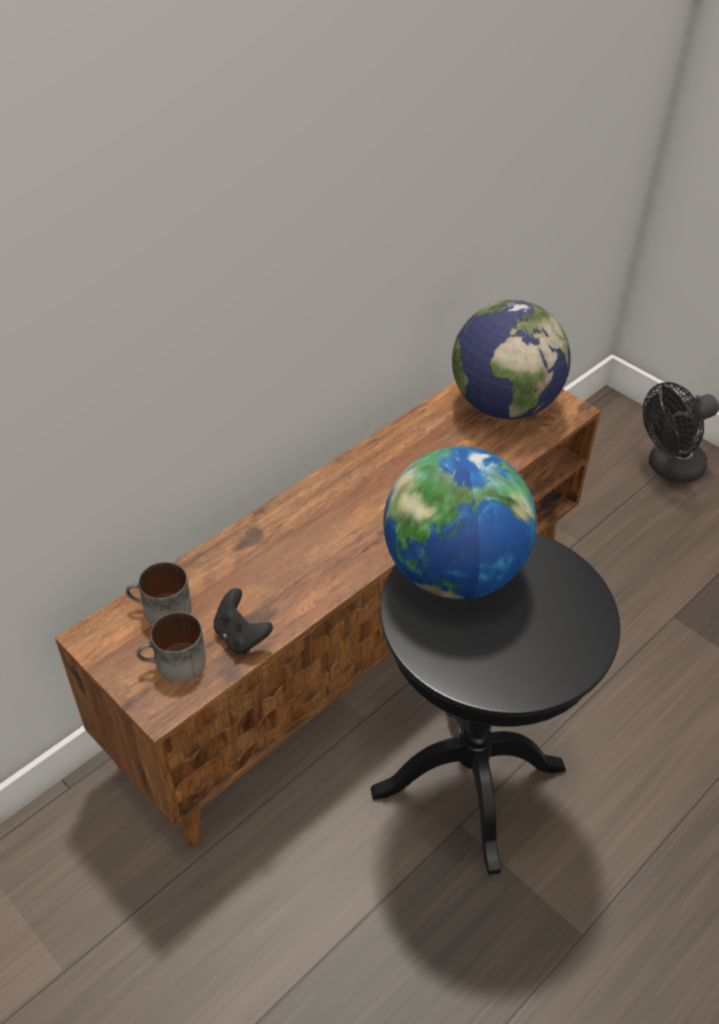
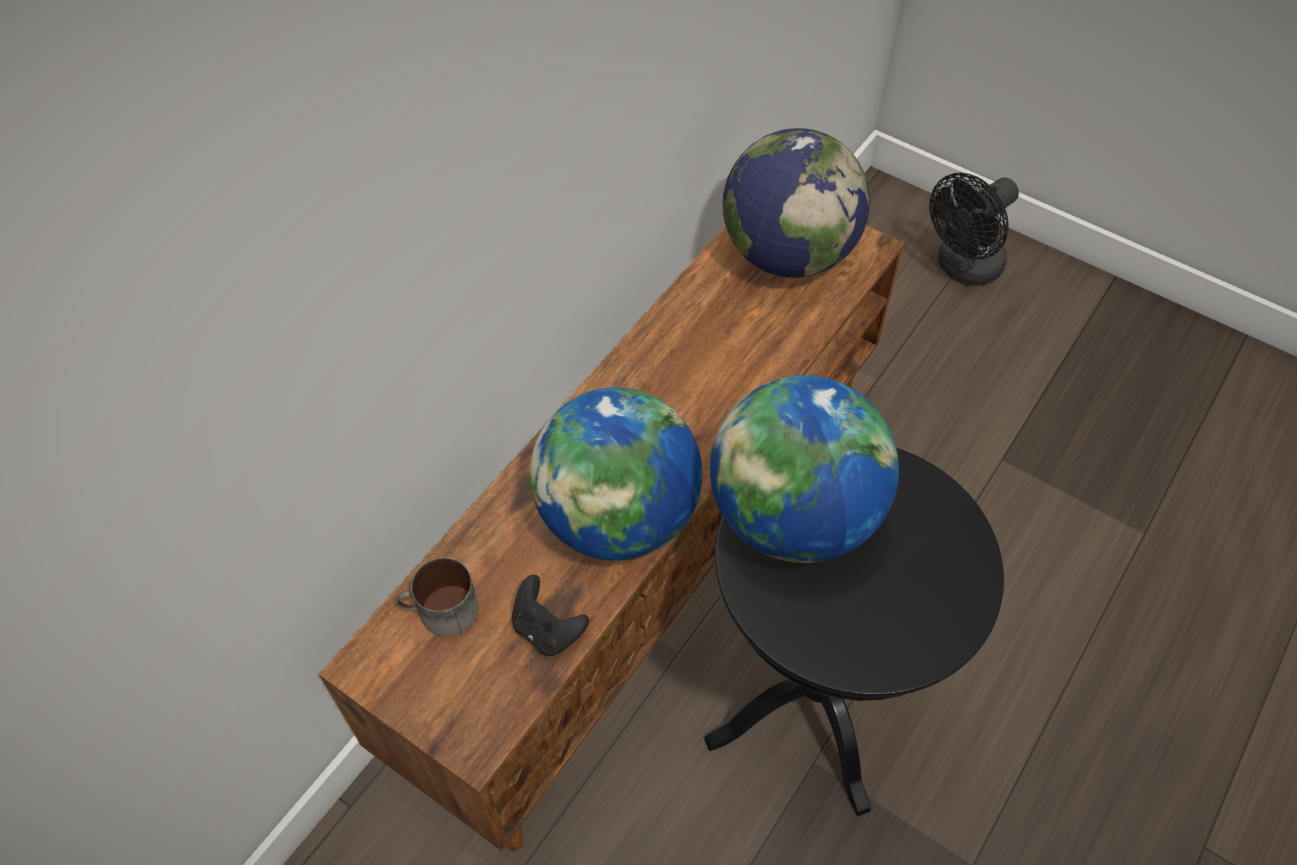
camera: 10 degrees left, 10 degrees up
mug [136,612,206,681] -> none
none -> globe [530,387,702,561]

